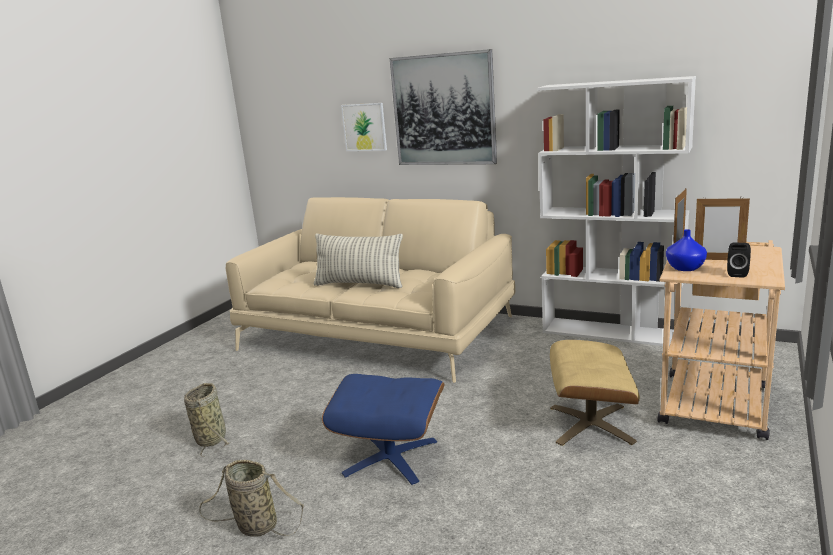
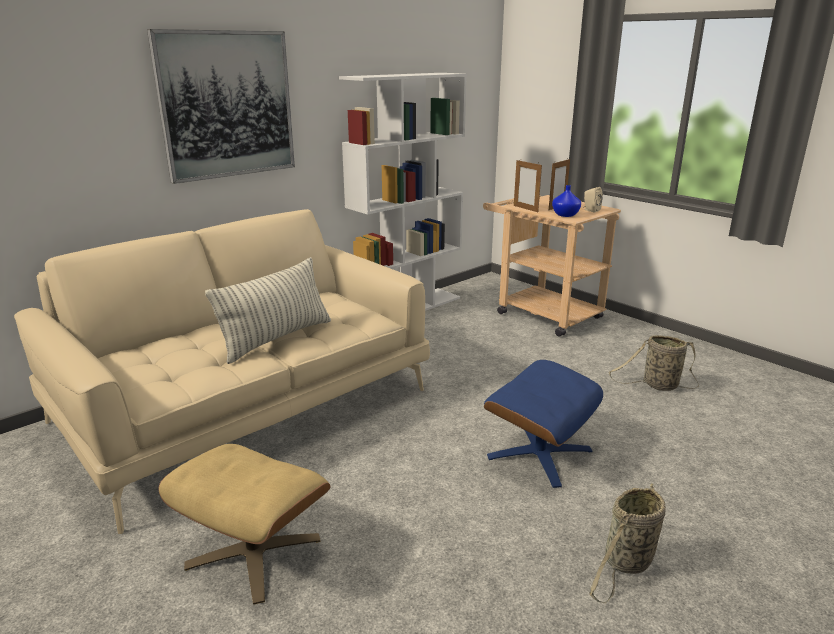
camera: 70 degrees left, 5 degrees up
basket [184,383,229,457] -> basket moved to [609,335,699,391]
picture [341,103,387,151] -> none
beige ottoman [550,340,640,446] -> beige ottoman moved to [159,444,330,605]
black speaker [727,243,751,278] -> beige speaker [583,187,602,212]

